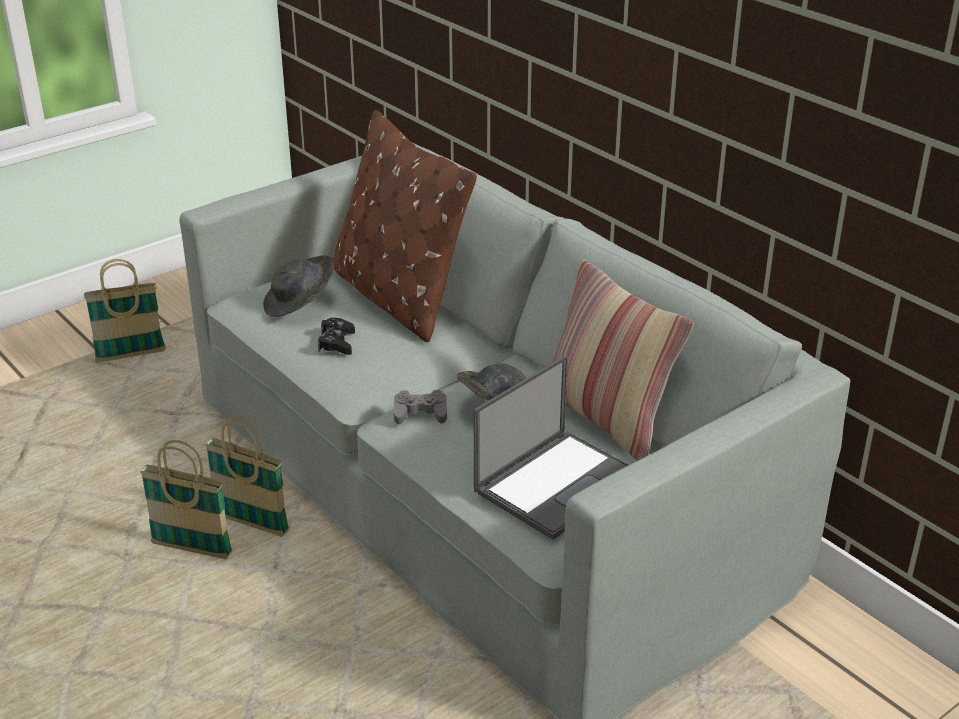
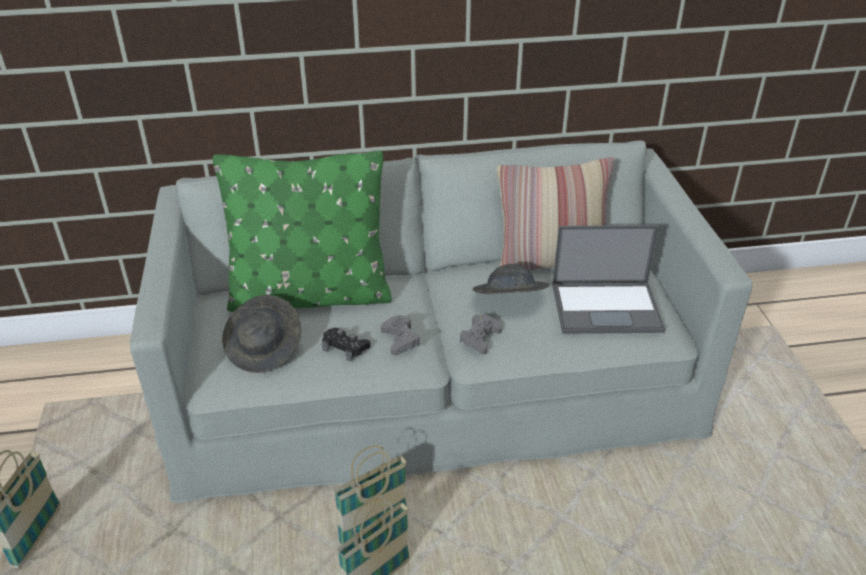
camera: 60 degrees left, 5 degrees up
brown pillow [333,110,477,342] -> green pillow [213,151,392,312]
laptop [474,355,628,540] -> laptop turned 105 degrees clockwise [552,225,665,334]
none -> grey game controller [381,315,420,355]

